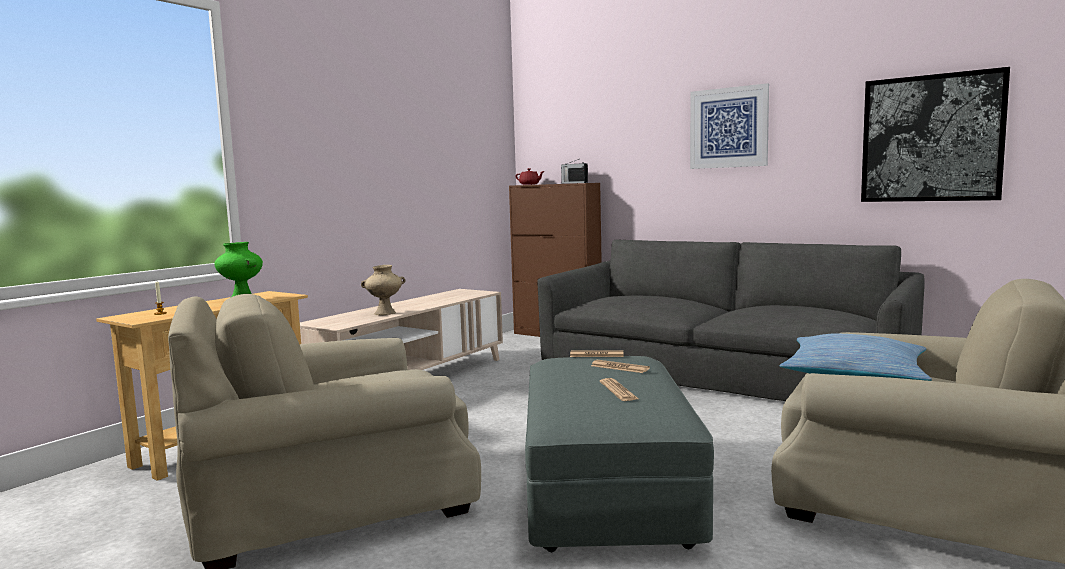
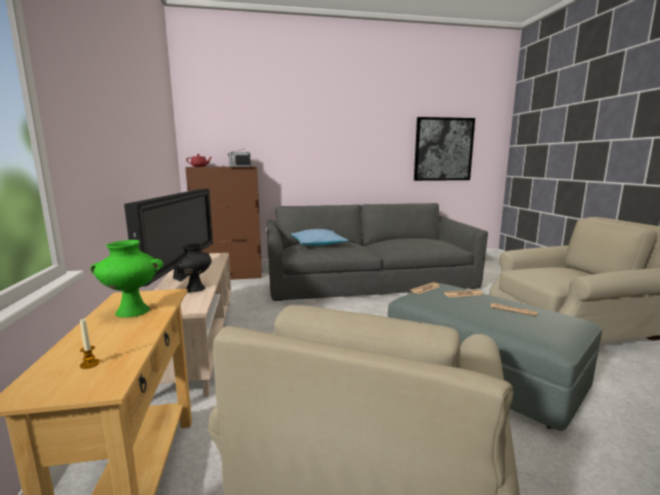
camera: 45 degrees left, 5 degrees up
beige vase [361,265,406,315] -> black vase [175,244,212,292]
picture [690,83,769,169] -> none
pillow [780,334,932,381] -> pillow moved to [291,229,349,246]
none -> television [124,189,213,286]

